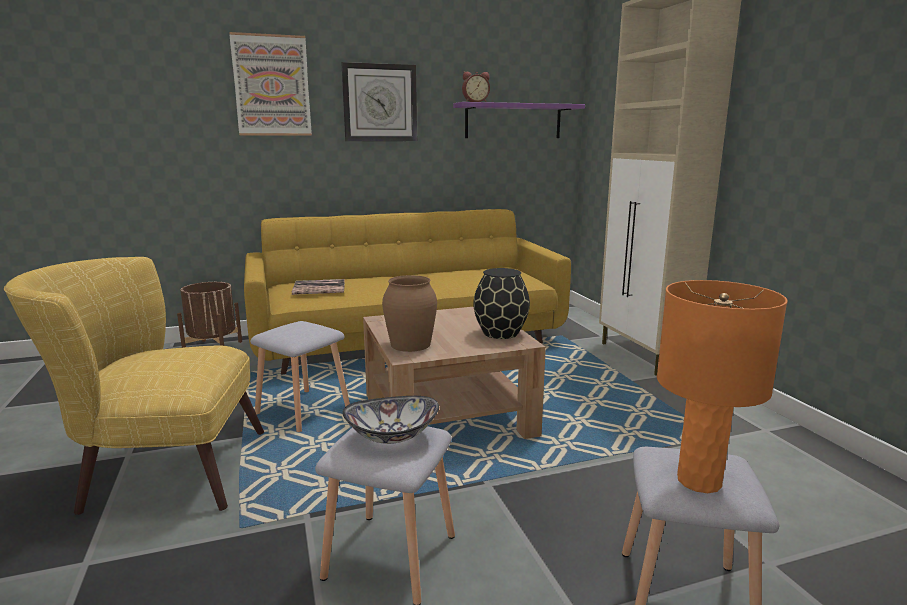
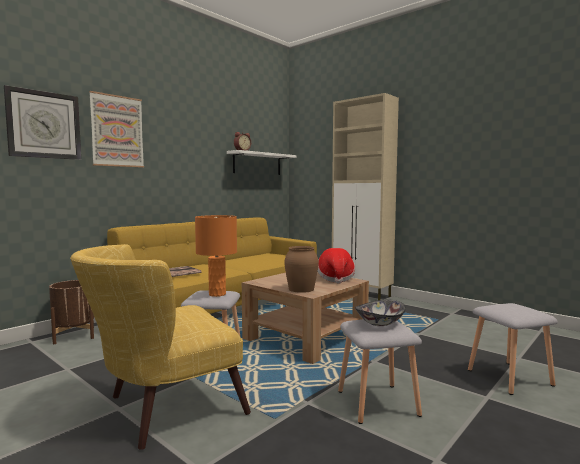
camera: 30 degrees left, 10 degrees down
wall clock [341,62,417,141] -> wall clock moved to [4,85,81,160]
purple shelf [453,102,585,138] -> white shelf [227,150,296,175]
black vase [473,268,530,339] -> hat [318,248,355,283]
orange table lamp [657,280,788,493] -> orange table lamp moved to [195,215,237,297]

